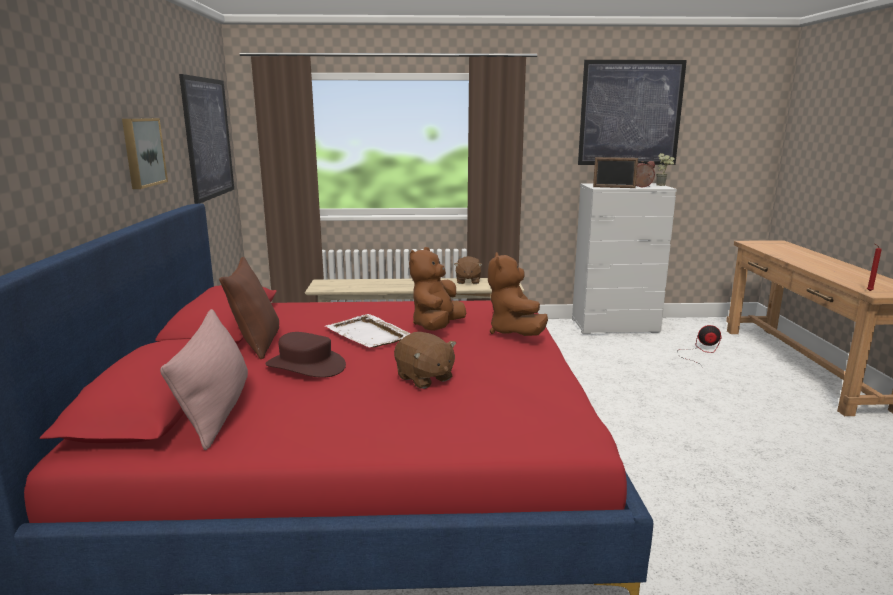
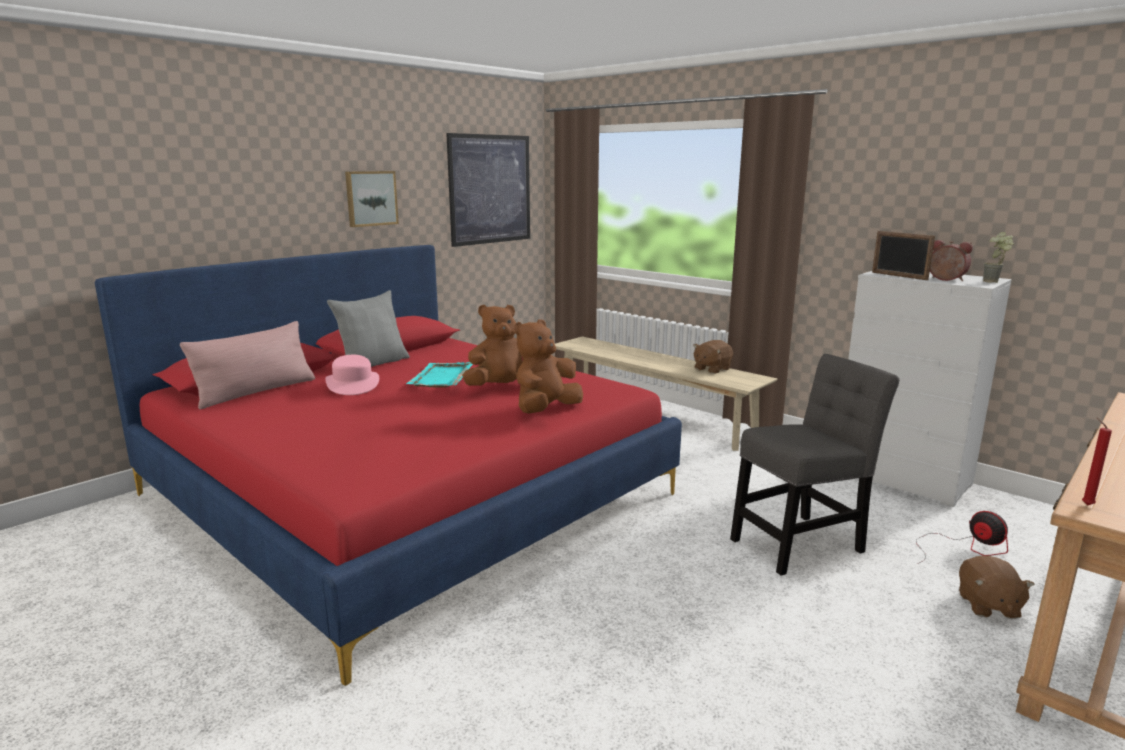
camera: 45 degrees right, 0 degrees up
brown pillow [219,257,279,359] -> grey pillow [327,290,410,367]
brown hat [265,332,346,378] -> pink hat [325,355,379,395]
white tray [326,314,411,348] -> turquoise tray [406,362,473,388]
brown plush toy [394,332,456,389] -> brown plush toy moved to [959,556,1035,619]
picture [578,60,687,165] -> none
none -> grey chair [730,354,899,576]

